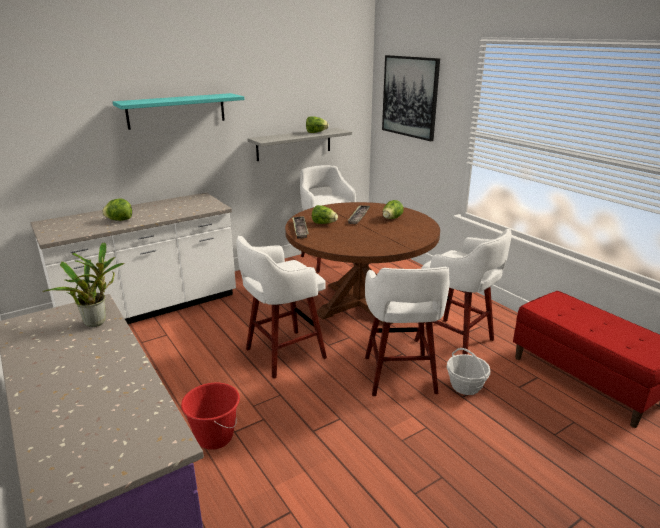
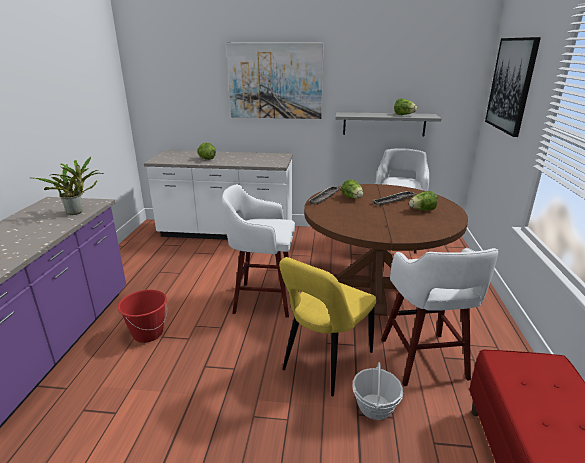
camera: 40 degrees right, 0 degrees up
turquoise shelf [113,93,244,130] -> picture [226,43,324,119]
white stool [365,267,450,396] -> yellow chair [279,257,376,396]

